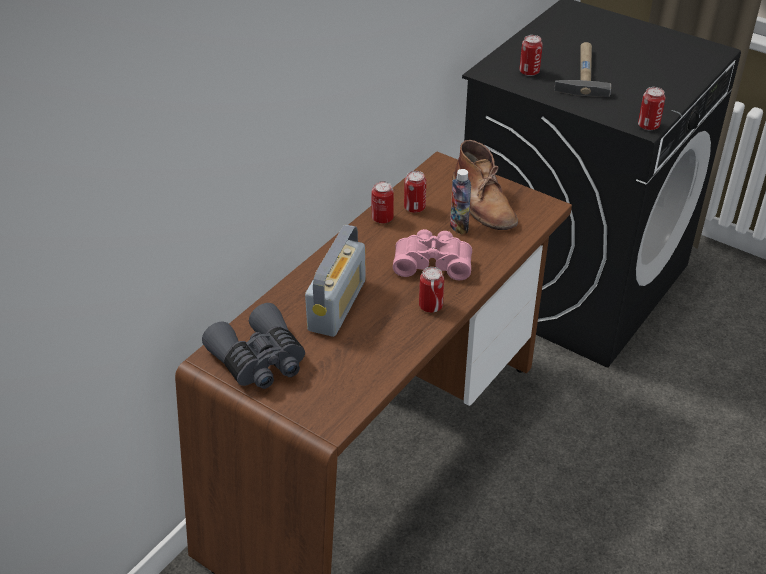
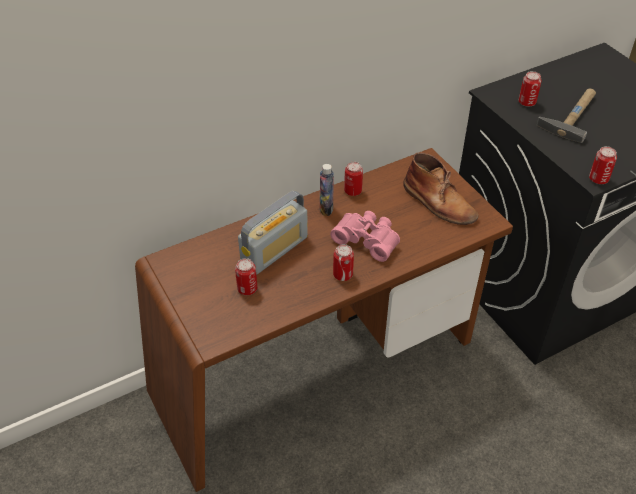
camera: 25 degrees right, 5 degrees up
grey binoculars [202,303,305,389] -> none
can [404,171,426,213] -> can moved to [235,258,257,295]
bottle [450,169,471,234] -> bottle moved to [320,164,334,216]
brown boot [452,140,518,230] -> brown boot turned 45 degrees counterclockwise [403,152,478,225]

